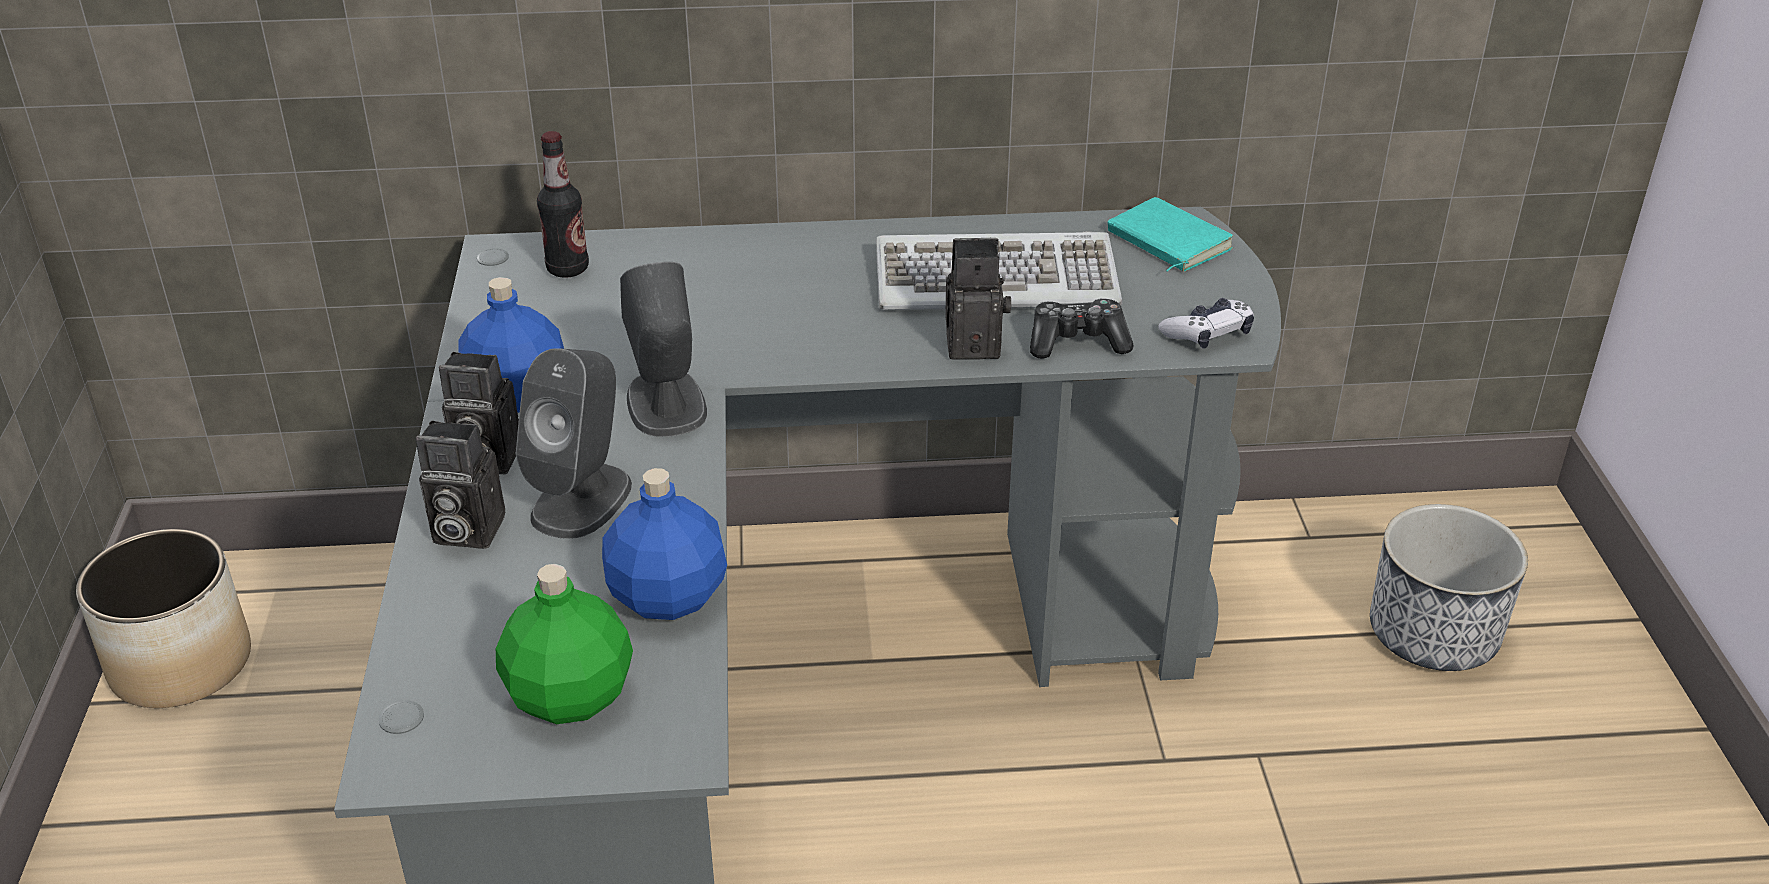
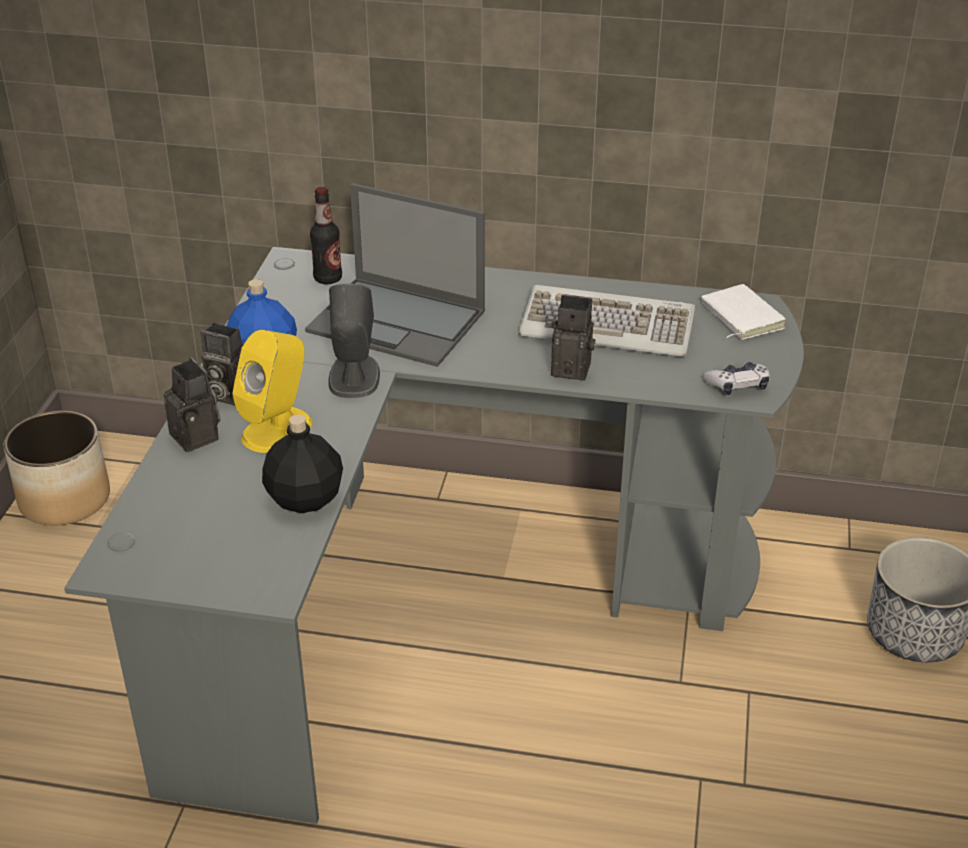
camera: 15 degrees right, 0 degrees up
camera [416,420,505,549] -> camera turned 150 degrees counterclockwise [164,357,221,452]
green bottle [496,564,633,724] -> none
grey speaker [516,348,632,539] -> yellow speaker [232,330,312,453]
blue bottle [602,468,727,620] -> black bottle [262,415,343,513]
game controller [1030,298,1133,359] -> none
turquoise book [1108,197,1233,272] -> white book [702,284,786,340]
none -> laptop [305,183,485,367]

